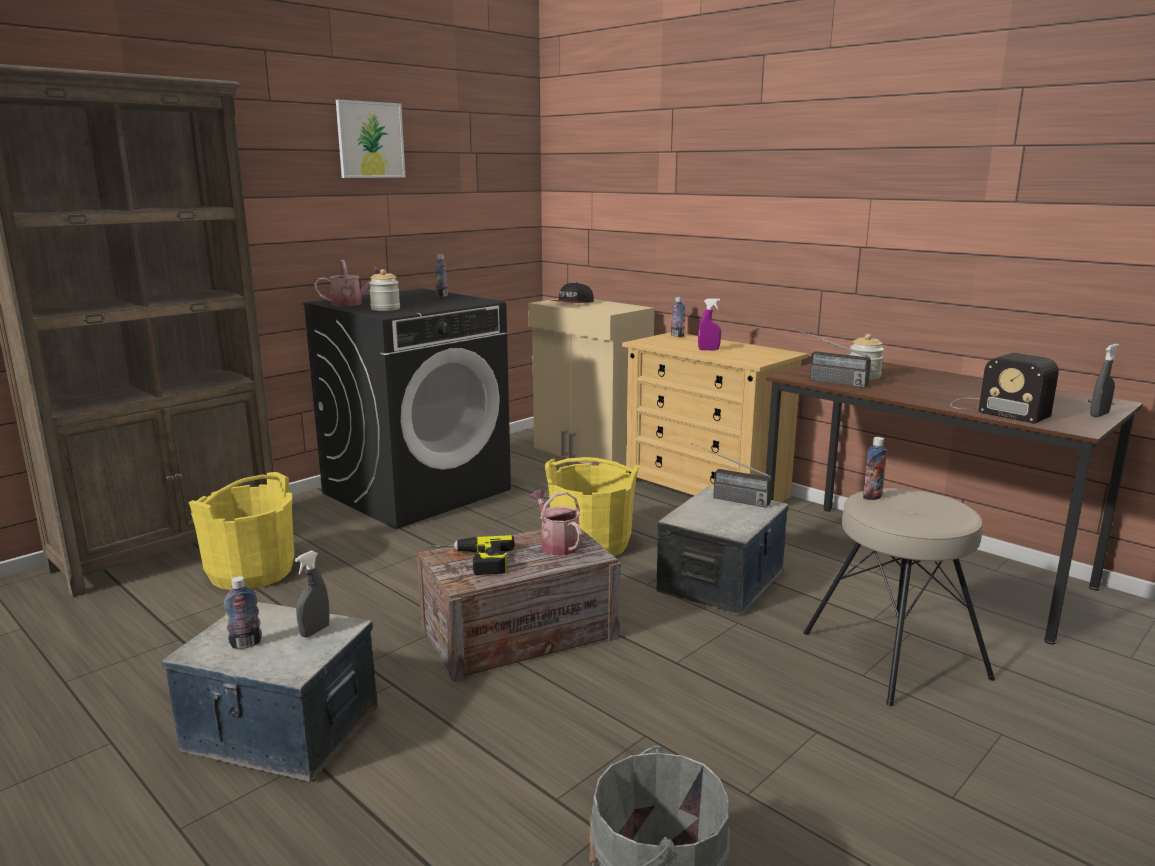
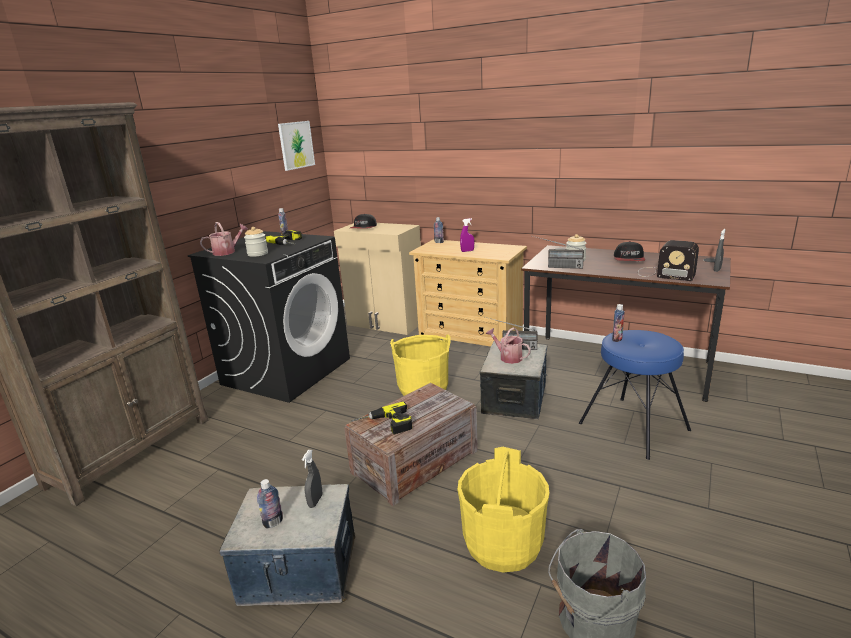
camera: 15 degrees left, 5 degrees up
yellow bucket [188,472,294,590] -> yellow bucket moved to [457,447,550,573]
picture [336,100,405,178] -> picture moved to [278,121,315,171]
watering can [530,490,582,555] -> watering can moved to [486,327,531,364]
beige stool [803,488,995,706] -> blue stool [579,330,691,460]
none -> power drill [265,230,302,245]
none -> cap [614,241,645,261]

